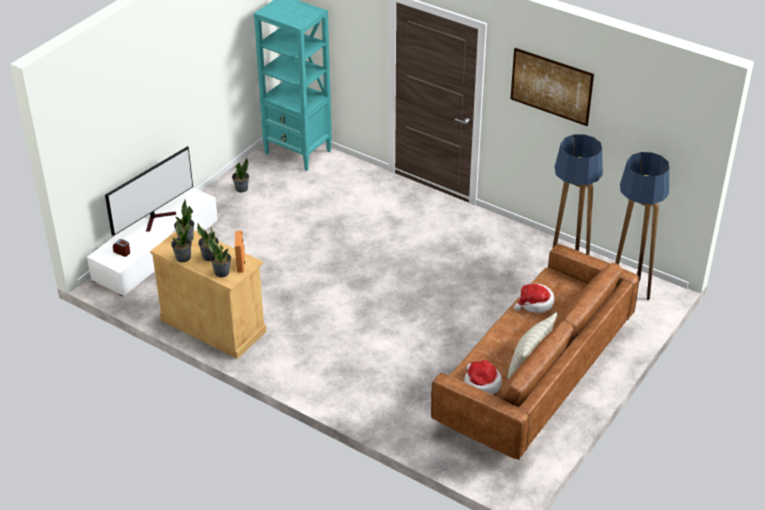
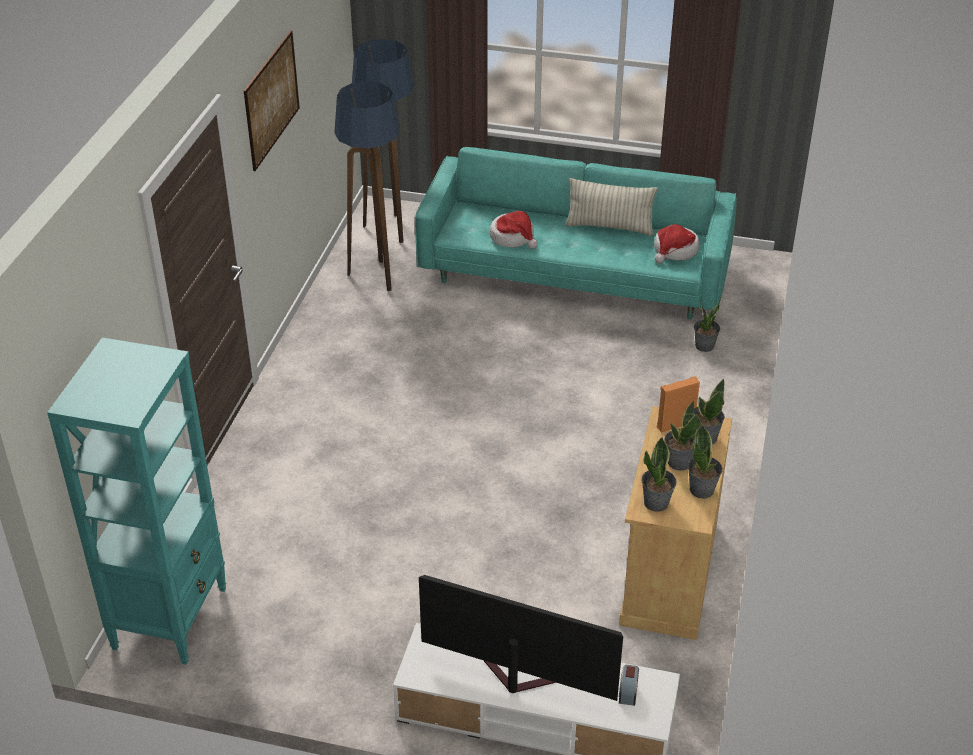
camera: 110 degrees left, 0 degrees up
potted plant [232,158,249,193] -> potted plant moved to [694,295,721,352]
brown sofa [431,244,639,460] -> turquoise sofa [415,147,737,319]

